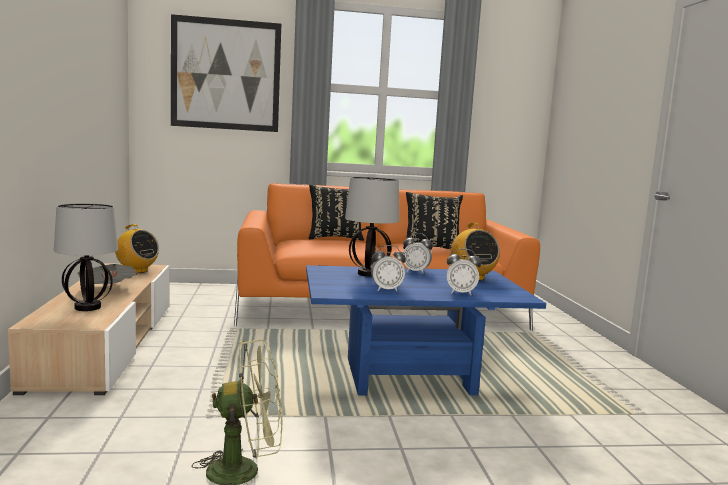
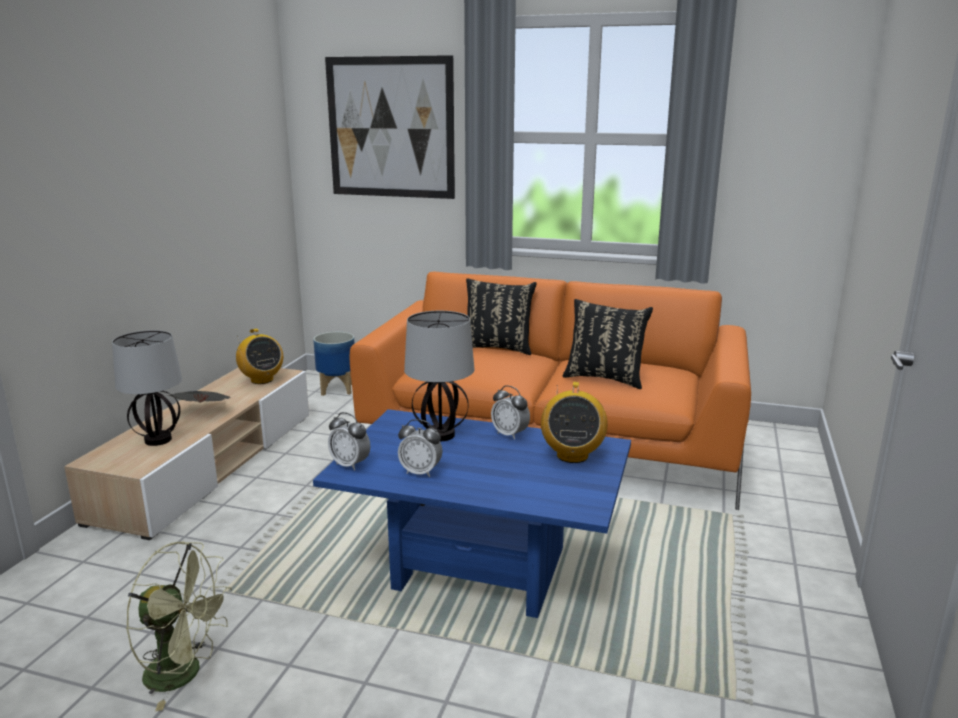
camera: 25 degrees right, 10 degrees up
alarm clock [447,249,481,295] -> alarm clock moved to [328,412,370,471]
none -> planter [313,332,355,396]

